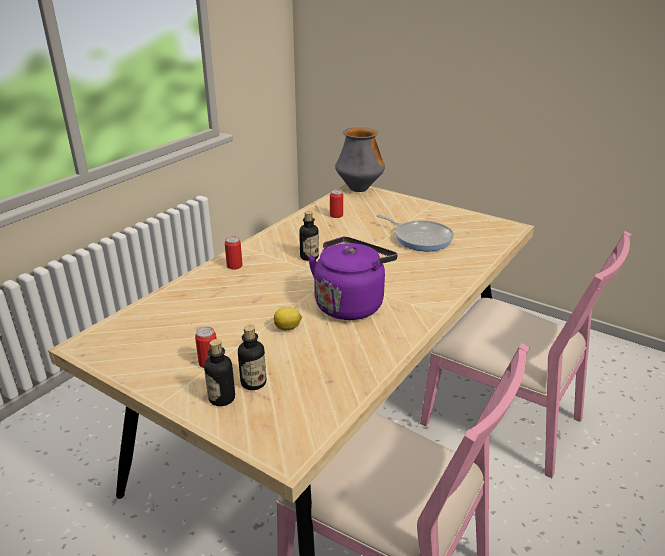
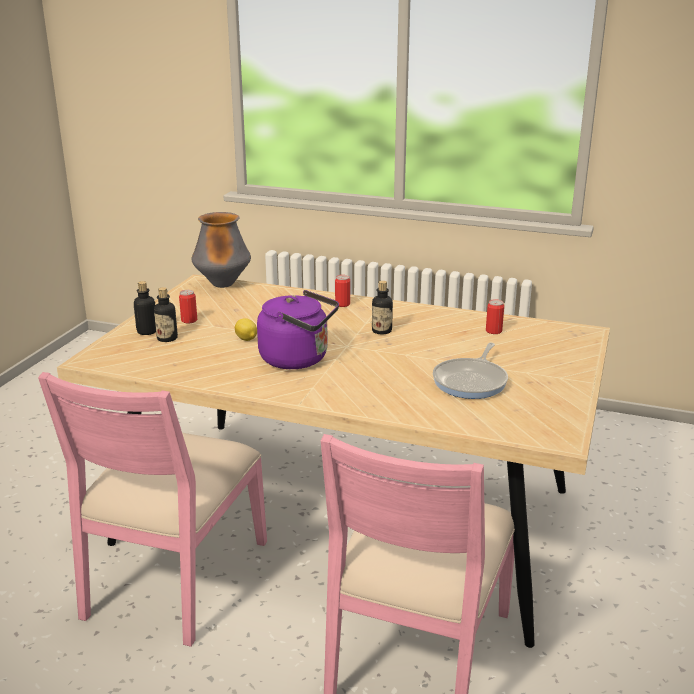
camera: 75 degrees right, 5 degrees down
vase [335,127,385,192] -> vase moved to [191,212,251,288]

